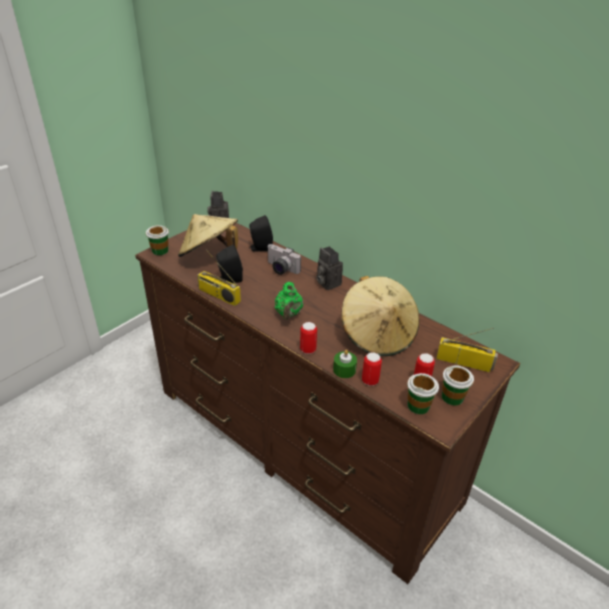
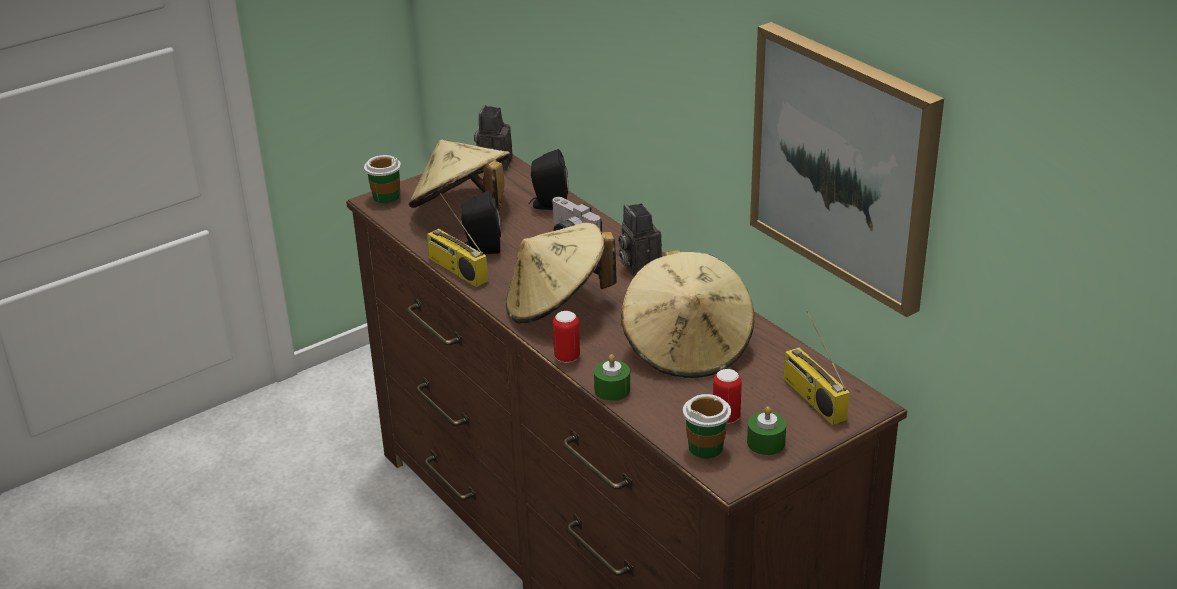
camera: 15 degrees right, 5 degrees down
green teapot [275,282,303,320] -> beige hat [506,223,617,324]
can [362,352,382,386] -> none
radio [436,328,498,372] -> radio turned 150 degrees counterclockwise [784,311,850,425]
cup [442,365,474,405] -> green candle [747,406,786,455]
none -> picture [750,22,944,317]

